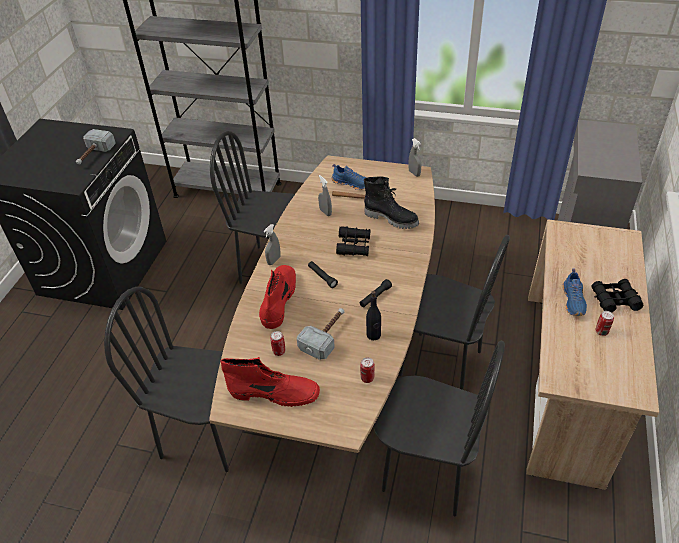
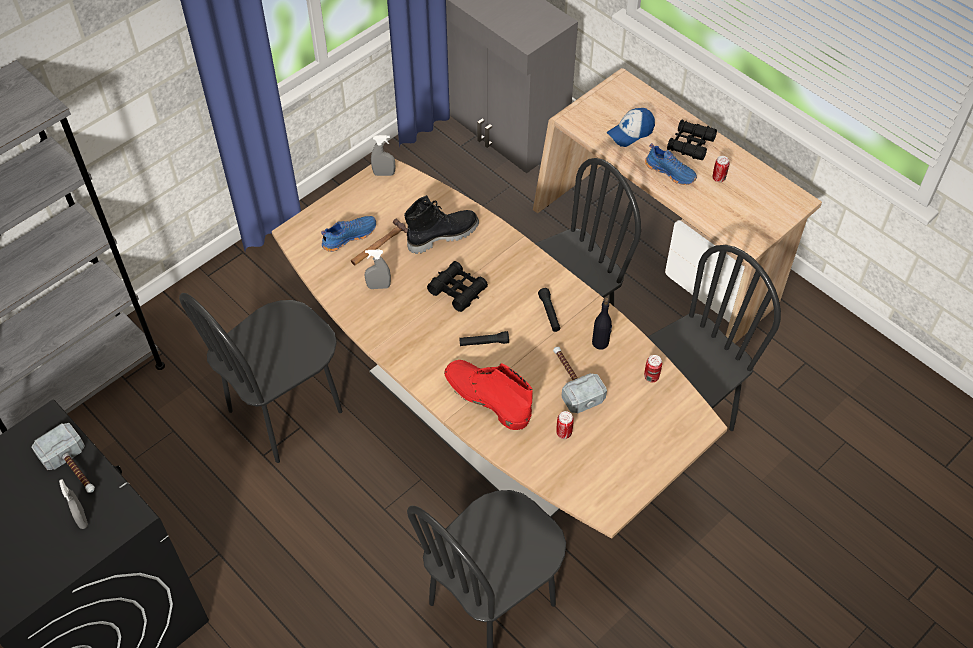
camera: 60 degrees left, 10 degrees up
red boot [220,357,320,407] -> none
grey spray bottle [264,224,281,265] -> grey spray bottle moved to [59,479,88,529]
none -> cap [607,108,655,147]

